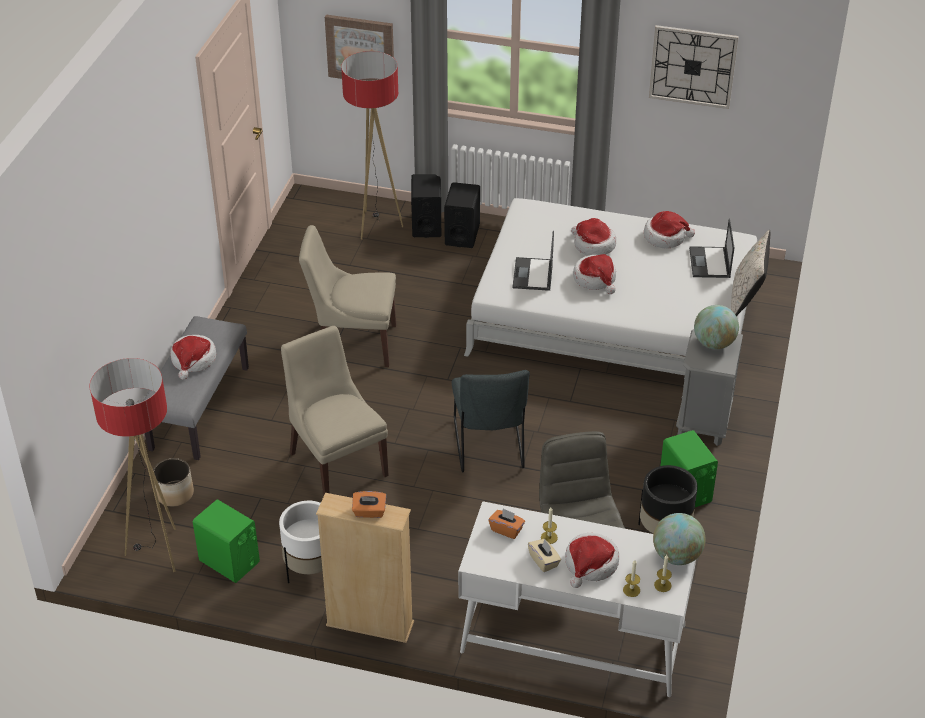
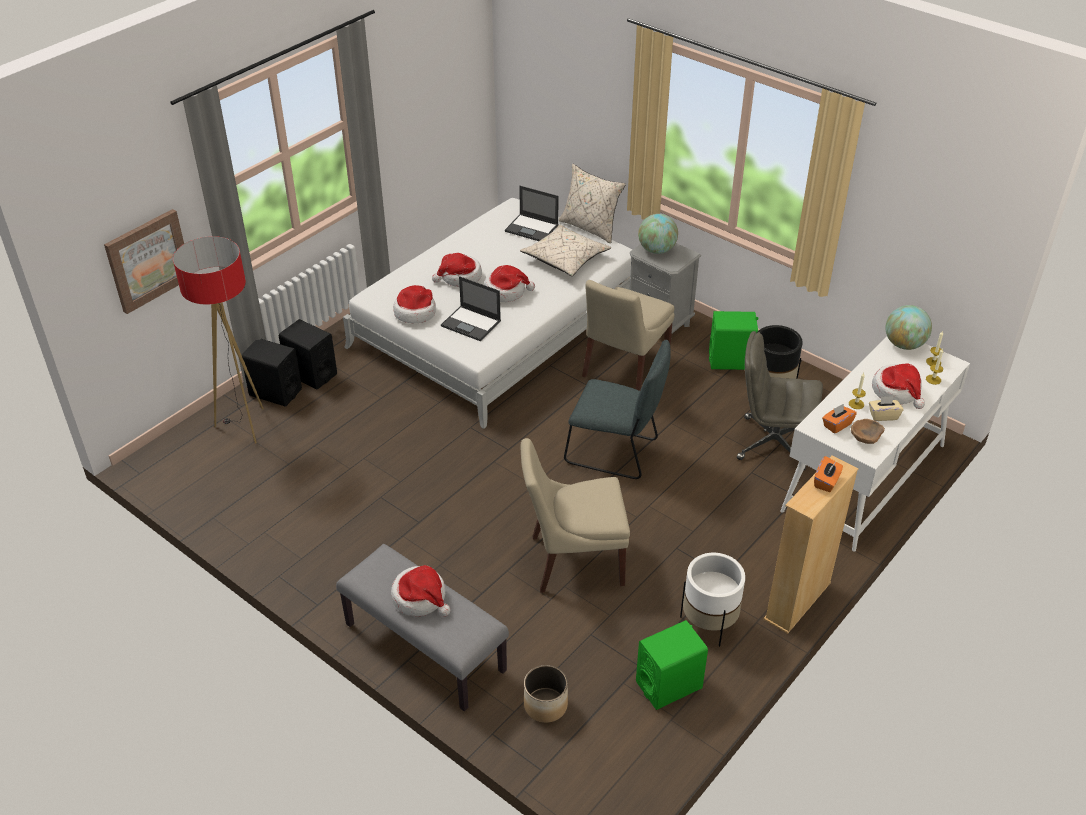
camera: 65 degrees left, 0 degrees up
floor lamp [90,358,176,572] -> none
beige chair [299,225,396,367] -> beige chair moved to [582,280,675,391]
hat [644,211,695,248] -> hat moved to [393,285,436,323]
wall clock [649,25,739,109] -> none
none -> beige pillow [520,225,611,276]
none -> brown bowl [851,419,885,444]

